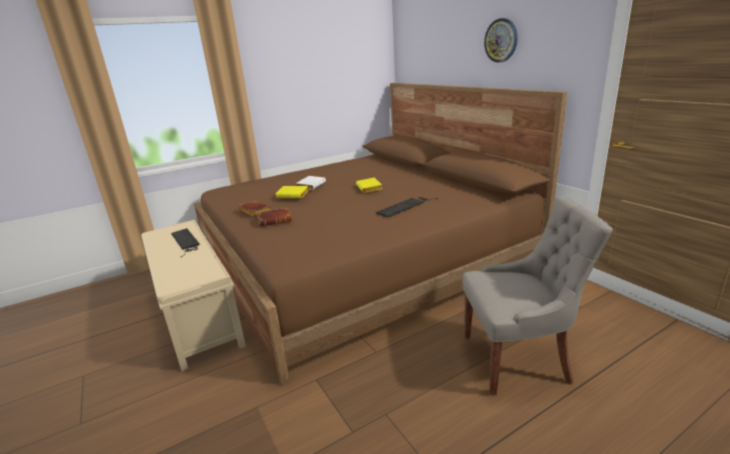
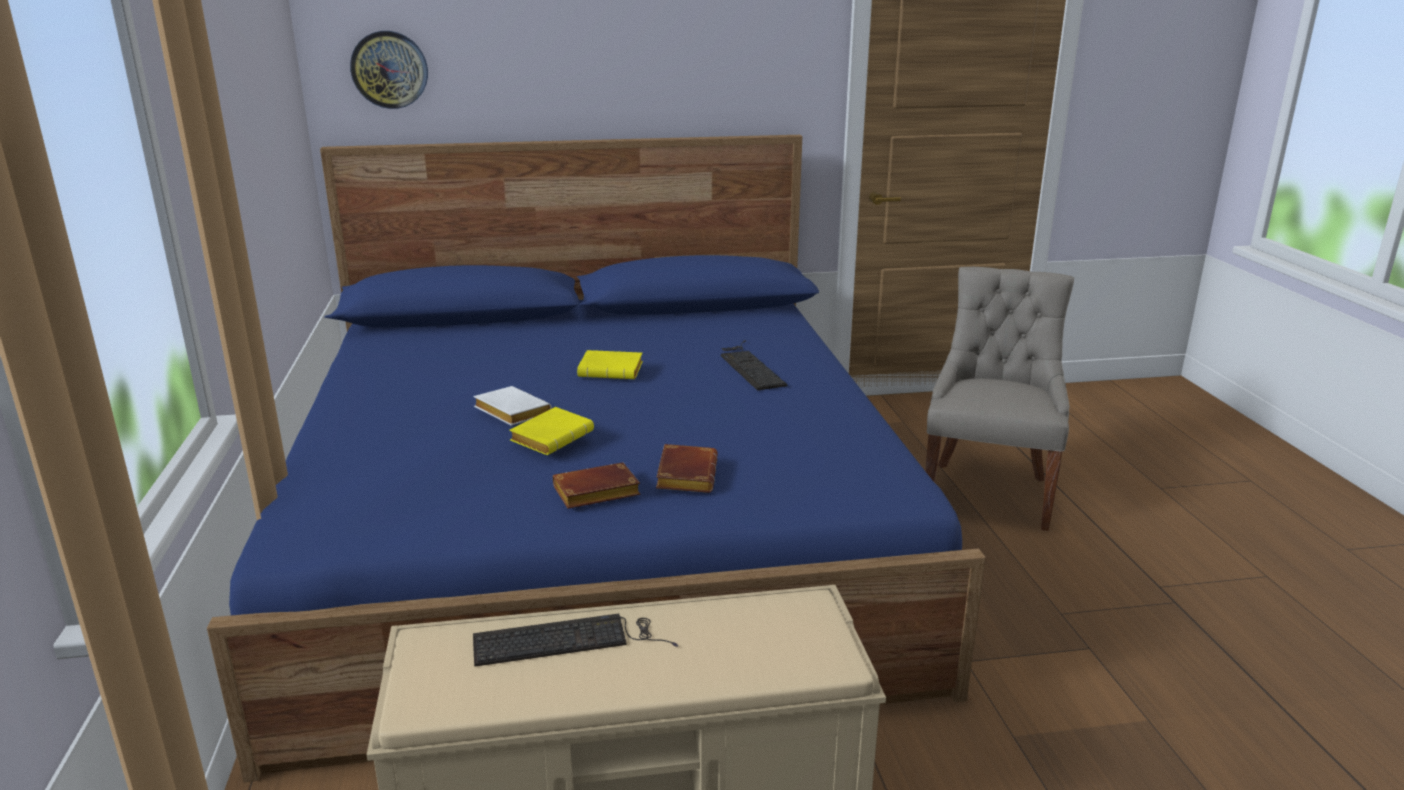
camera: 70 degrees left, 0 degrees up
brown bed [194,83,567,385] -> blue bed [207,135,986,782]
wall clock [484,18,518,62] -> wall clock moved to [350,31,428,109]

